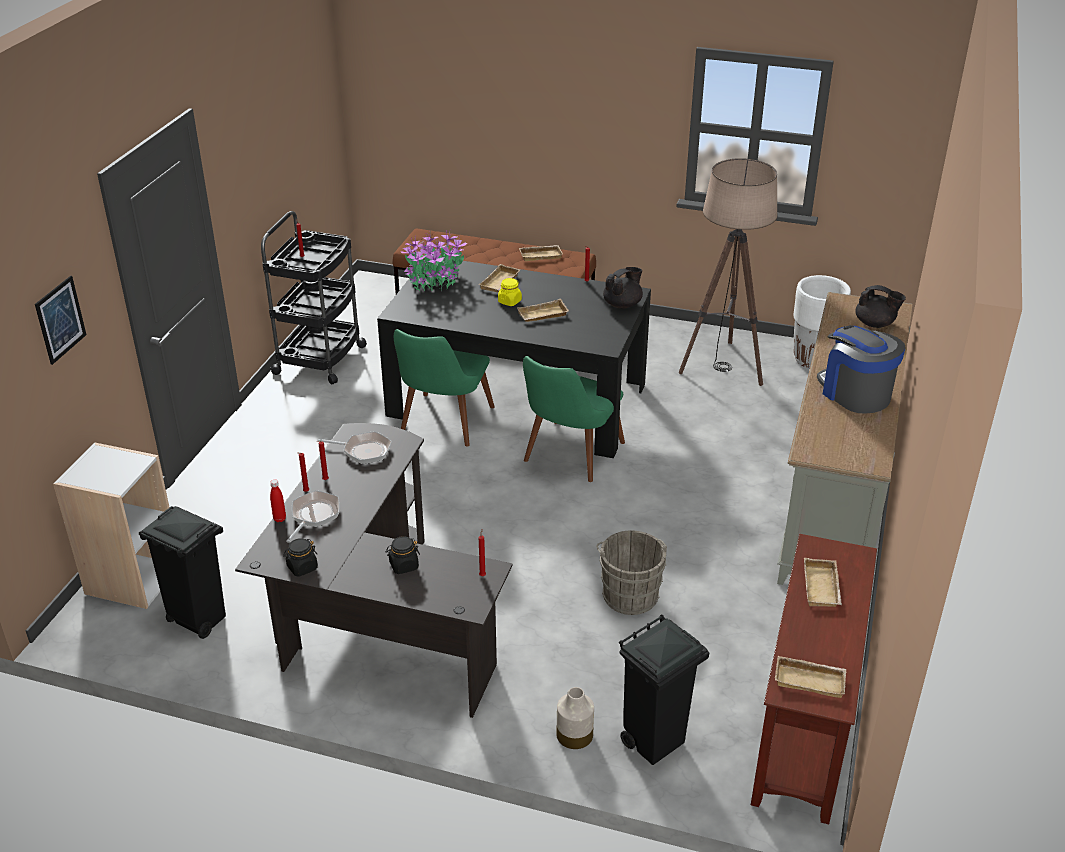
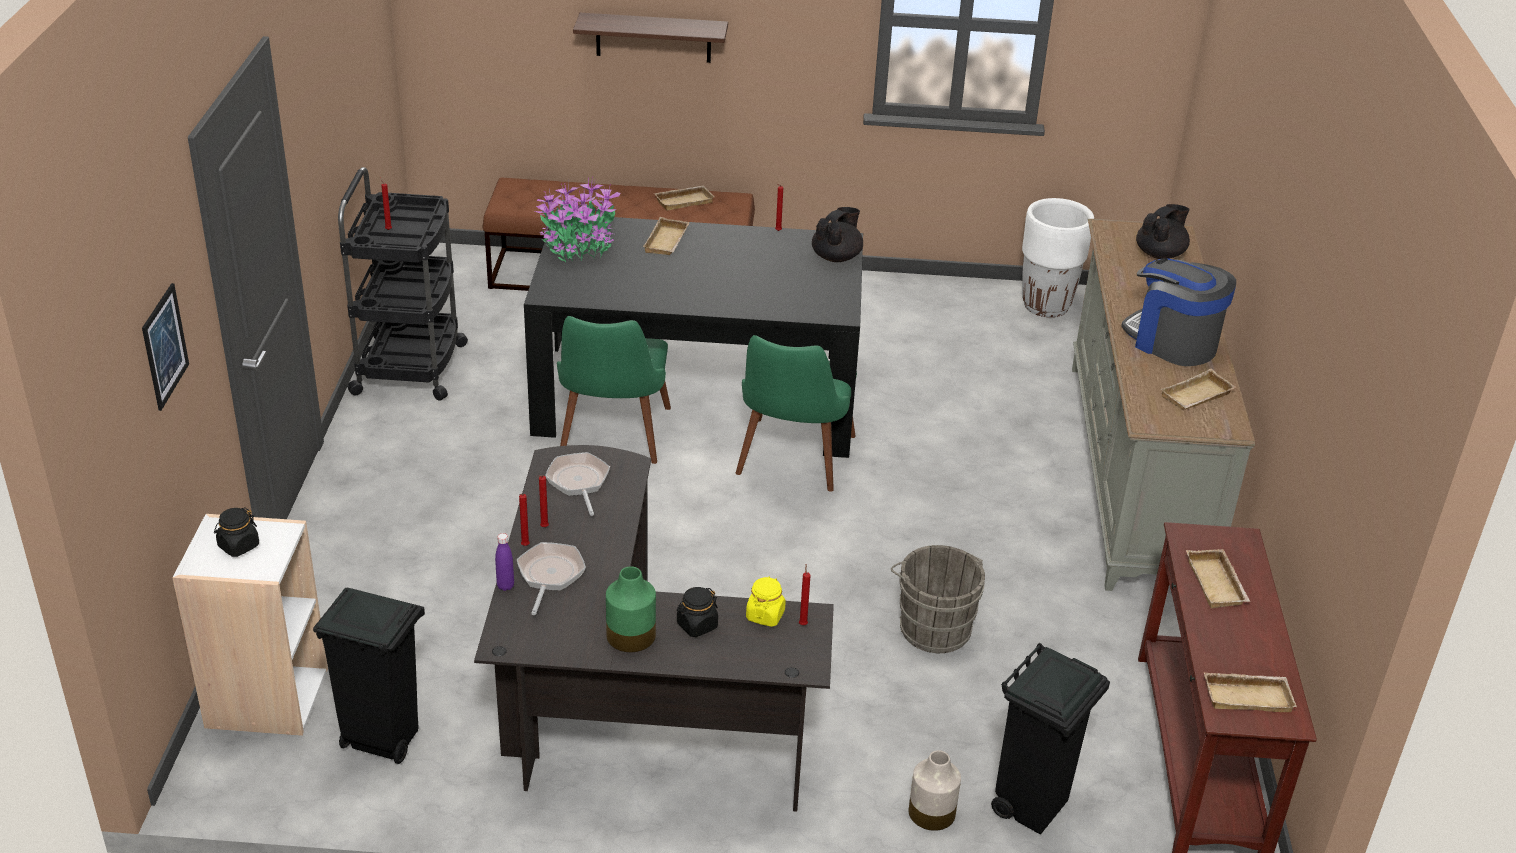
camera: 15 degrees left, 0 degrees up
red bottle [270,480,286,522] -> purple bottle [495,533,514,591]
black jar [283,538,318,577] -> black jar moved to [214,507,259,557]
frying pan [318,431,392,464] -> frying pan turned 105 degrees counterclockwise [545,452,610,516]
yellow jar [498,278,522,306] -> yellow jar moved to [746,576,785,627]
beige tray [517,299,569,322] -> beige tray moved to [1161,369,1236,410]
floor lamp [679,158,778,386] -> none
black teapot [855,285,906,328] -> black teapot turned 60 degrees counterclockwise [1136,204,1190,259]
none -> shelf [573,13,728,63]
none -> green vase [606,566,656,652]

